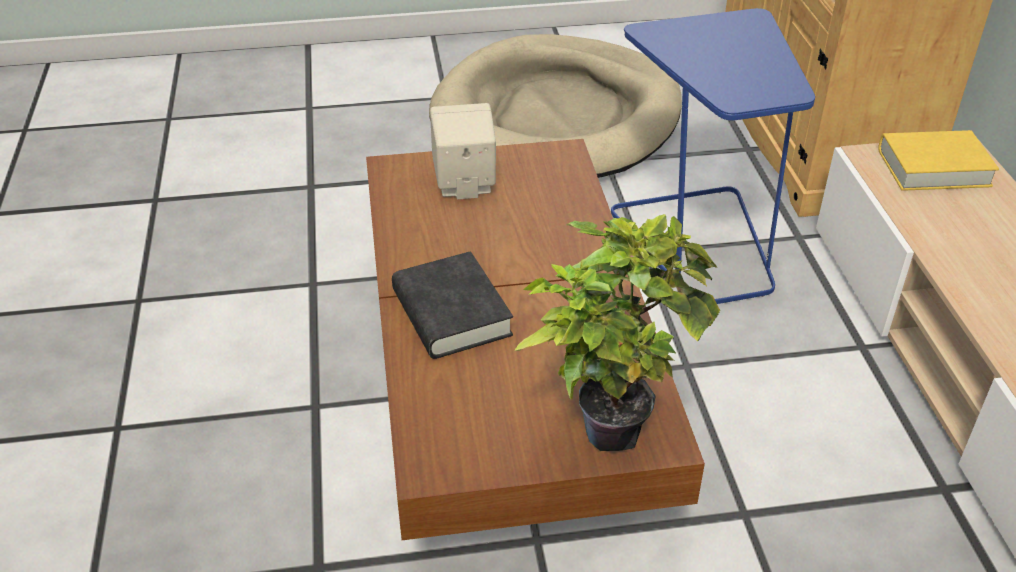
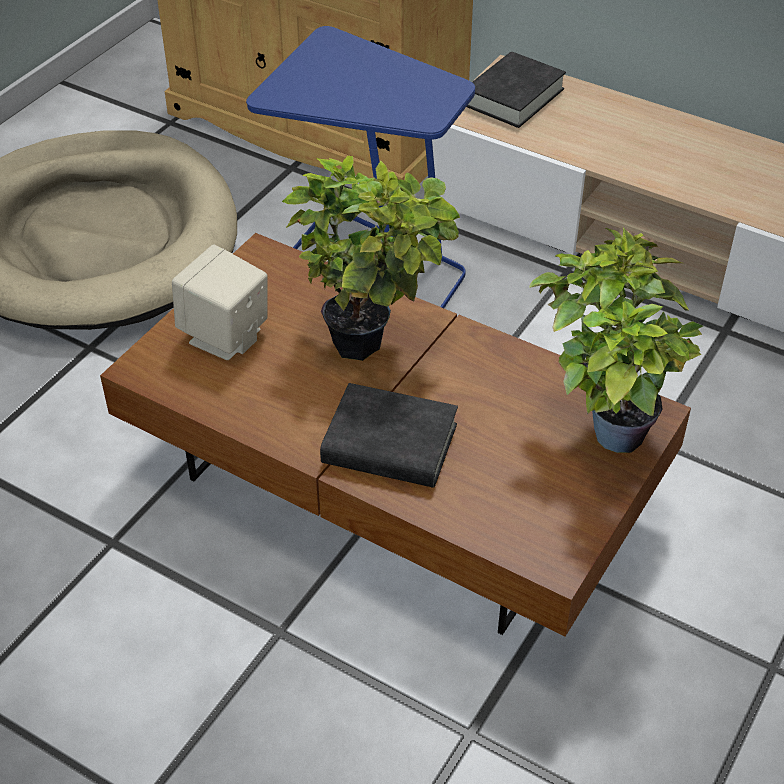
camera: 50 degrees left, 5 degrees up
yellow book [878,130,999,191] -> black book [467,52,566,128]
none -> potted plant [282,156,460,361]

